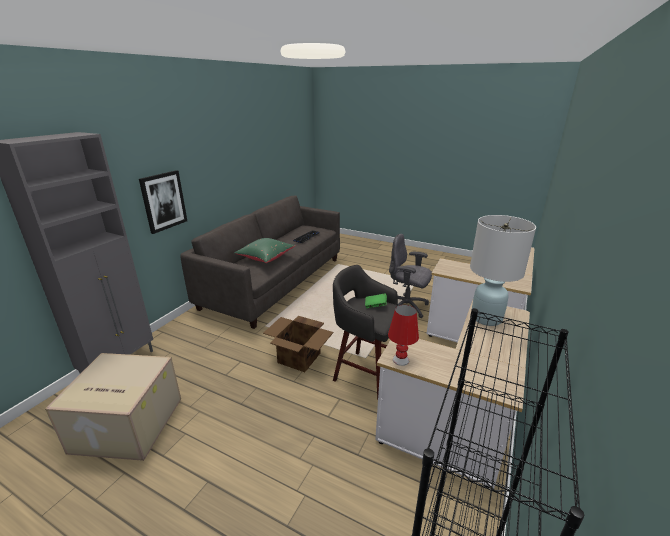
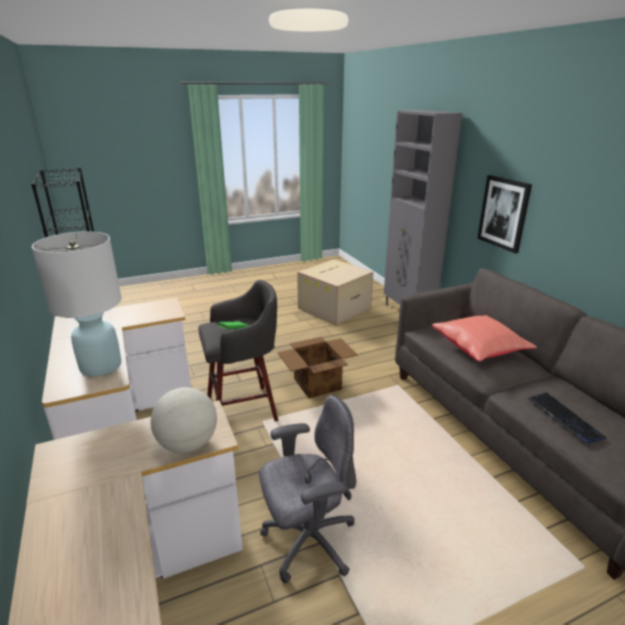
camera: 130 degrees right, 0 degrees up
green pillow [234,238,295,263] -> red pillow [432,315,537,362]
red table lamp [388,305,419,366] -> none
none -> globe [151,387,217,453]

